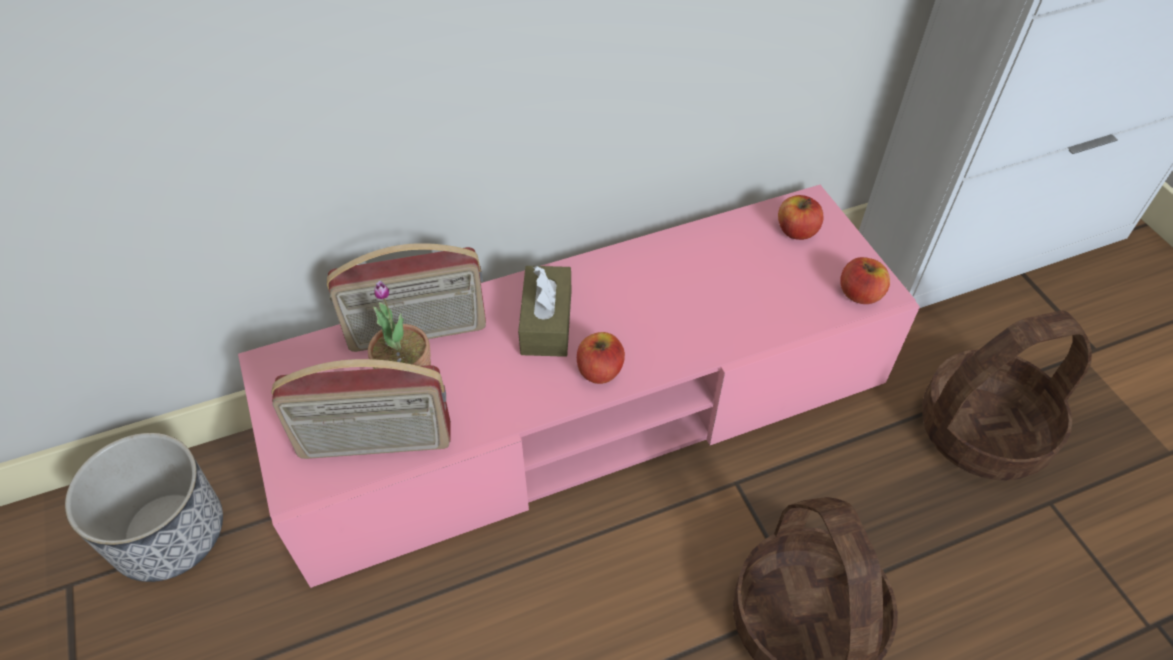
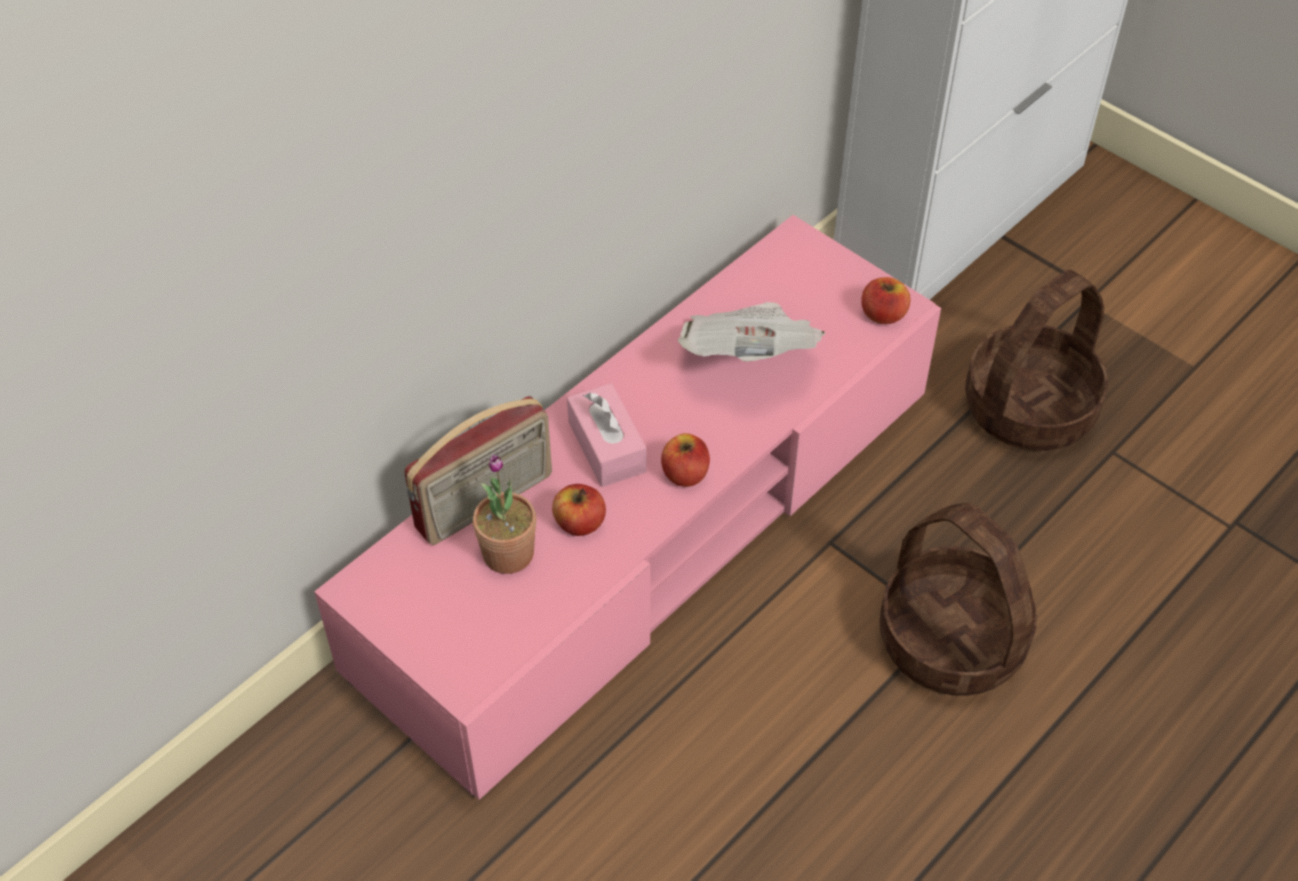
camera: 25 degrees left, 0 degrees up
planter [65,433,223,582] -> none
radio [271,359,451,459] -> none
brown tissue box [518,266,571,357] -> pink tissue box [567,383,646,487]
apple [778,195,823,240] -> apple moved to [552,484,606,536]
none -> newspaper [678,302,826,362]

